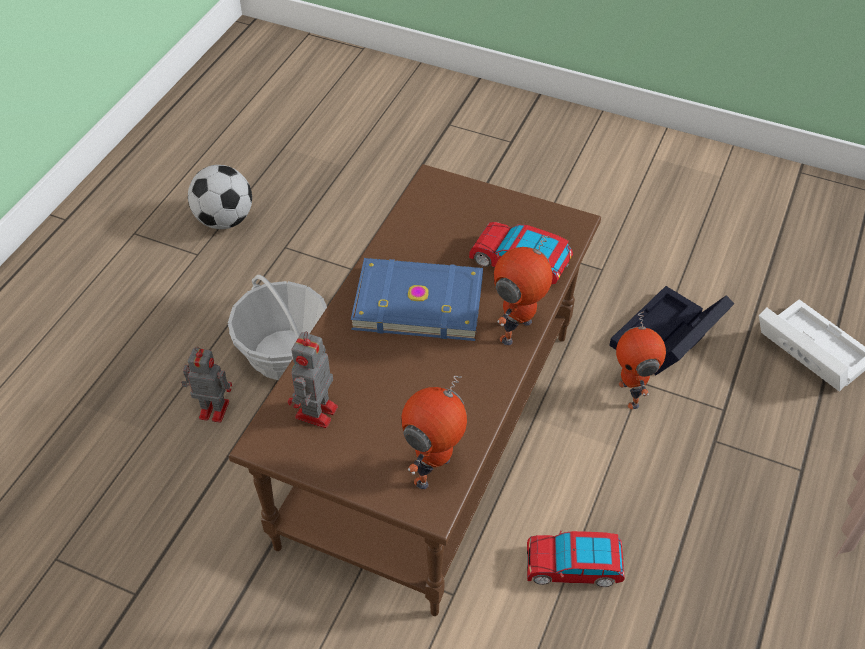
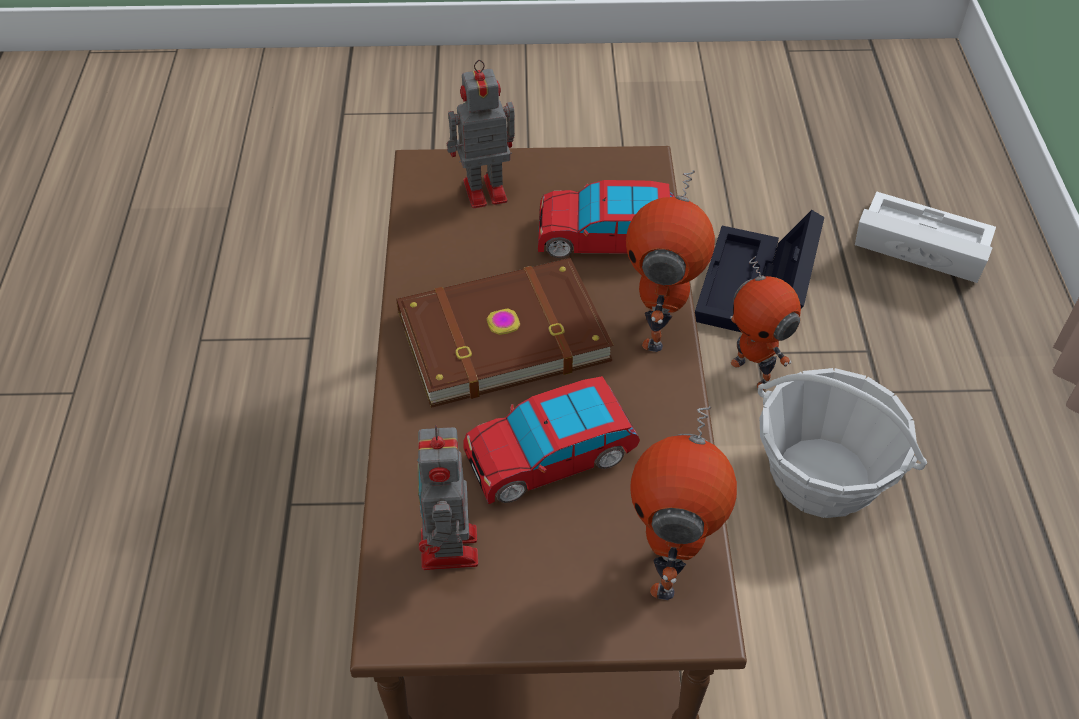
camera: 25 degrees left, 0 degrees up
toy robot [181,347,232,423] -> toy robot moved to [447,60,515,208]
football [188,165,252,229] -> none
basket [228,275,327,380] -> basket moved to [758,368,927,518]
blue book [351,258,483,341] -> brown book [396,258,614,408]
toy car [527,530,625,587] -> toy car moved to [464,376,640,504]

